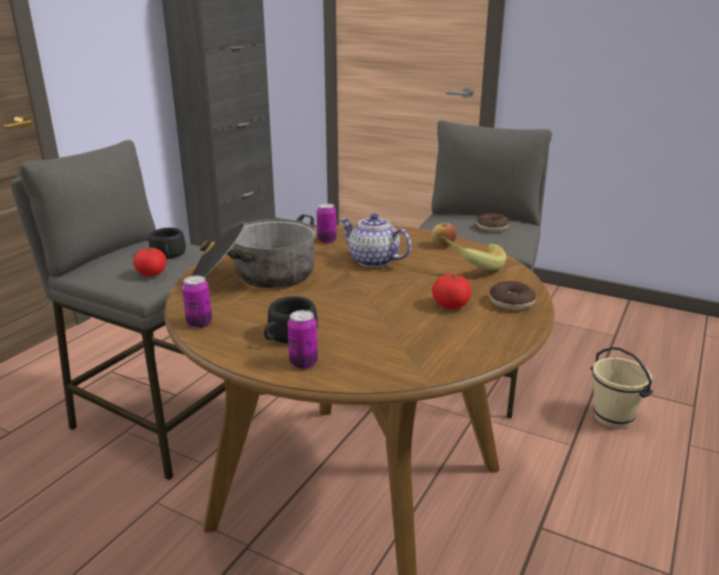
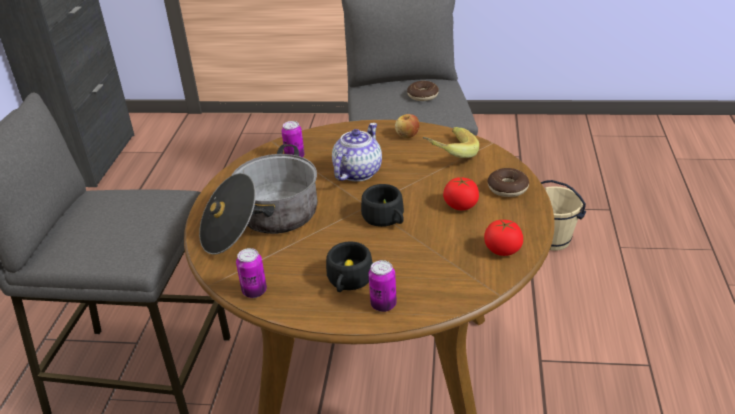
camera: 20 degrees left, 10 degrees up
tomato [133,247,166,276] -> tomato moved to [484,220,523,256]
black cup [149,228,186,259] -> black cup moved to [361,184,404,227]
teapot [339,213,412,268] -> teapot turned 105 degrees clockwise [332,123,382,182]

